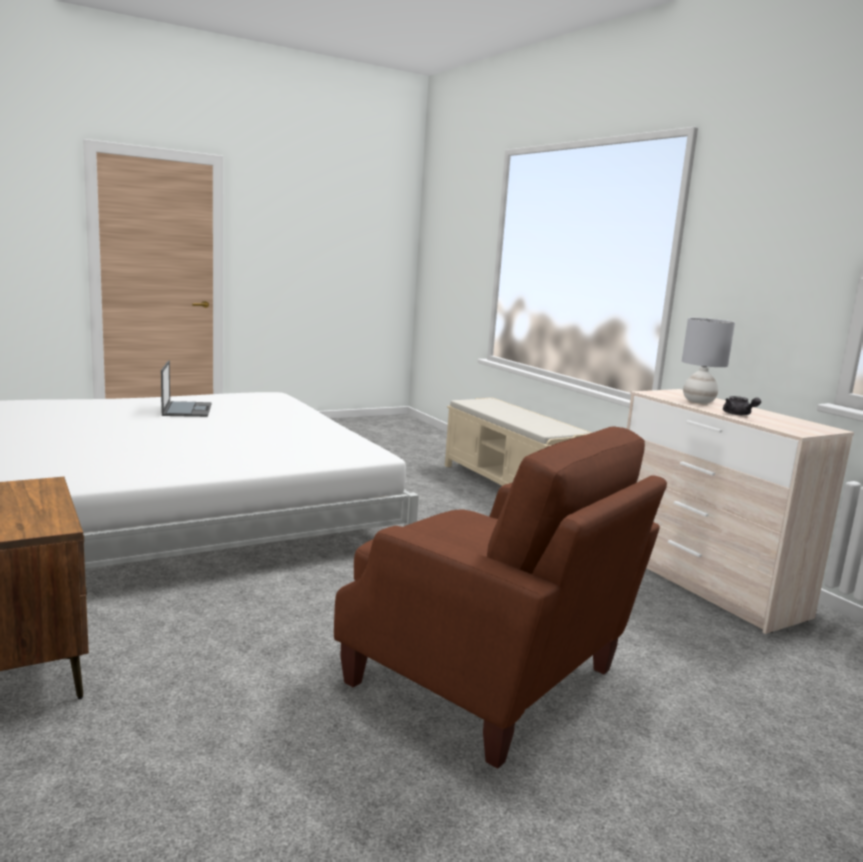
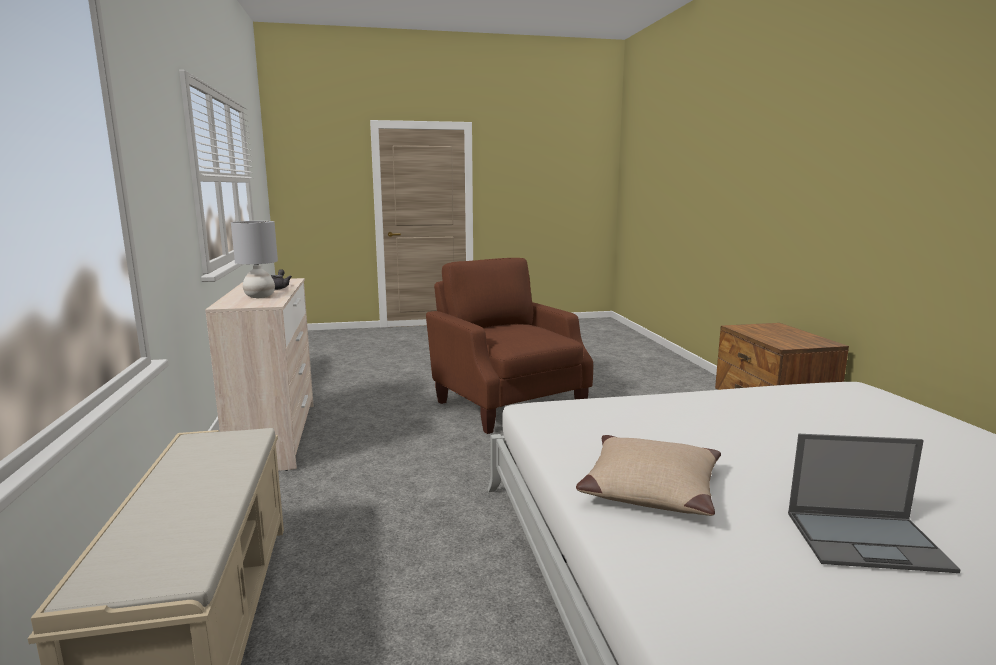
camera: 160 degrees left, 0 degrees up
laptop [161,361,212,417] -> laptop turned 90 degrees counterclockwise [788,434,961,573]
none -> beige pillow [576,435,721,516]

